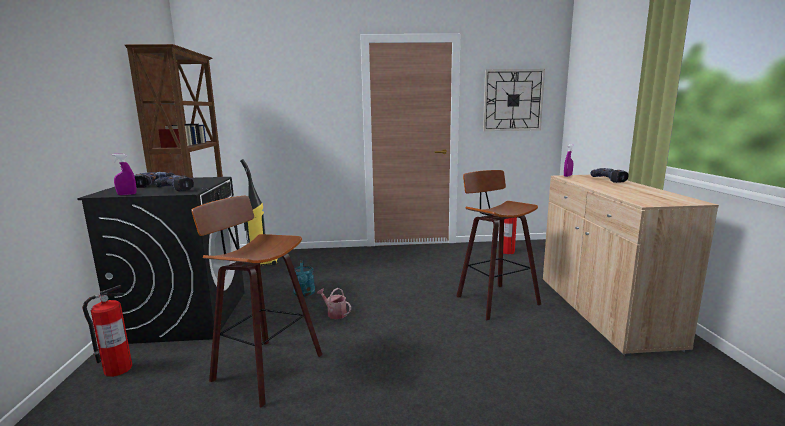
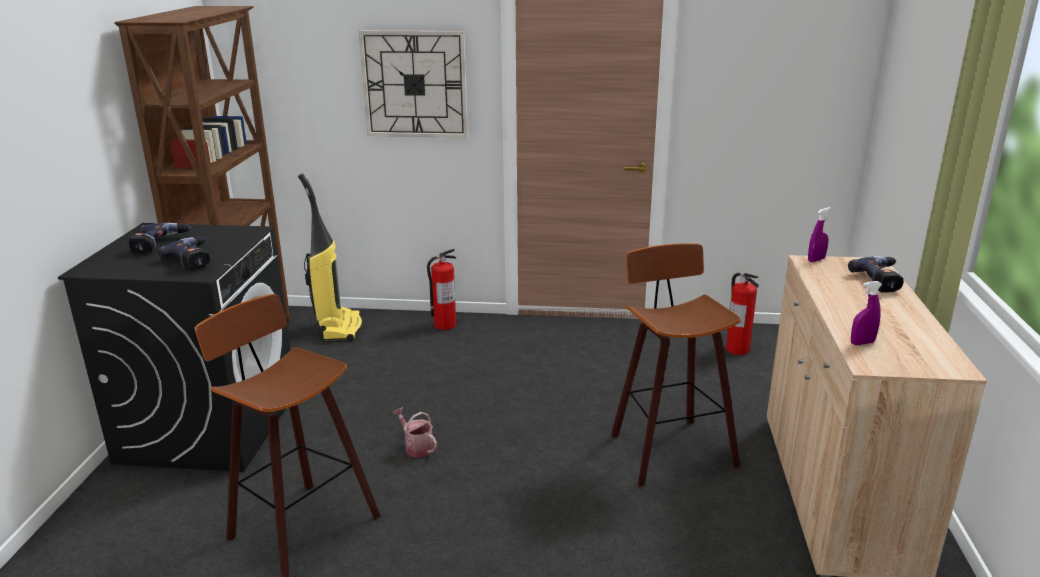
camera: 10 degrees right, 10 degrees up
fire extinguisher [82,285,132,377] -> fire extinguisher moved to [427,249,456,330]
purple spray bottle [112,154,136,195] -> purple spray bottle moved to [851,281,882,345]
turquoise watering can [293,260,315,297] -> none
wall clock [483,69,545,131] -> wall clock moved to [359,31,468,138]

